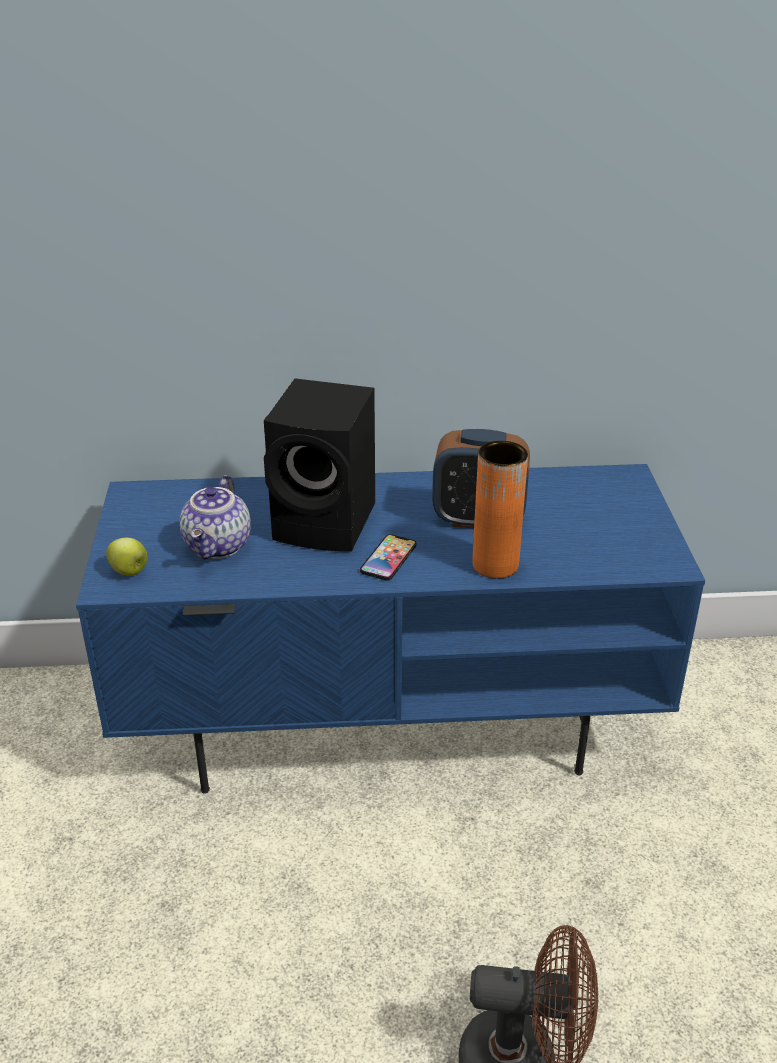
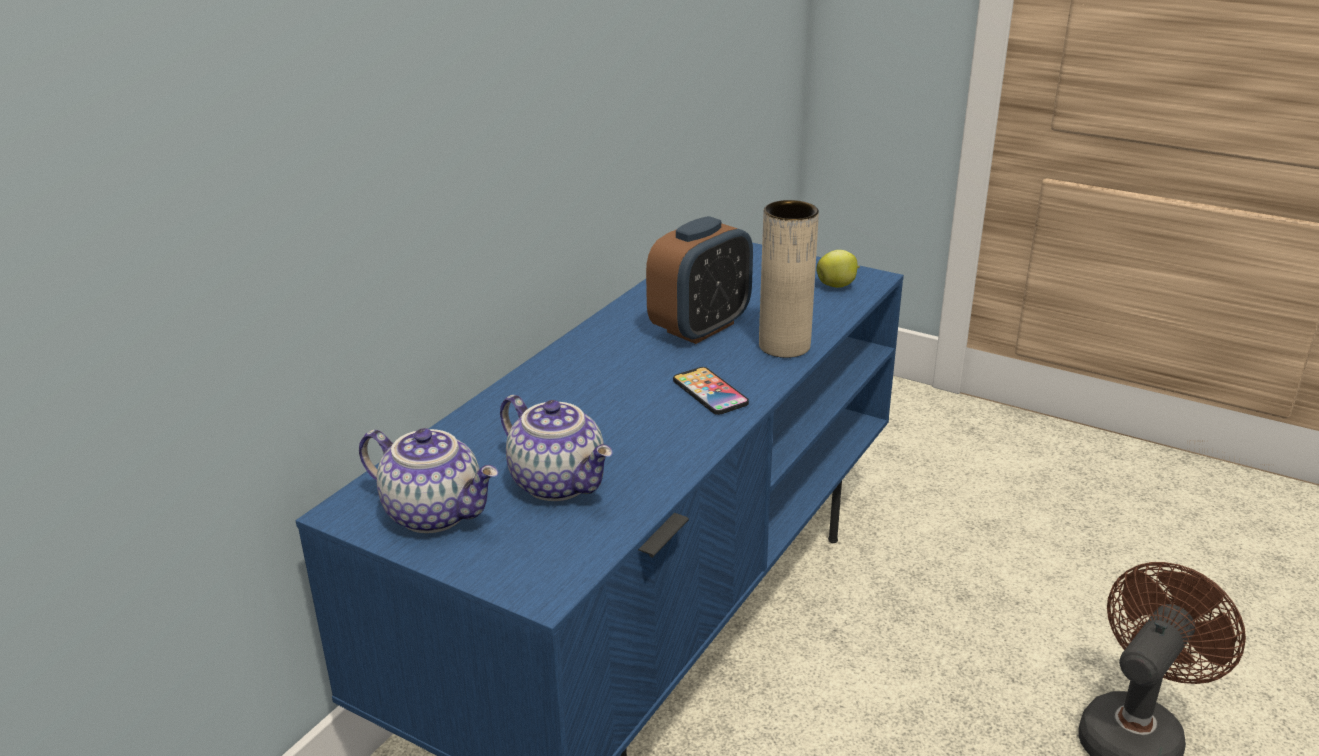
camera: 55 degrees left, 5 degrees down
apple [106,538,148,576] -> apple moved to [816,250,860,288]
black speaker [264,379,375,552] -> none
orange vase [473,441,528,578] -> beige vase [759,200,819,358]
none -> teapot [359,428,498,533]

